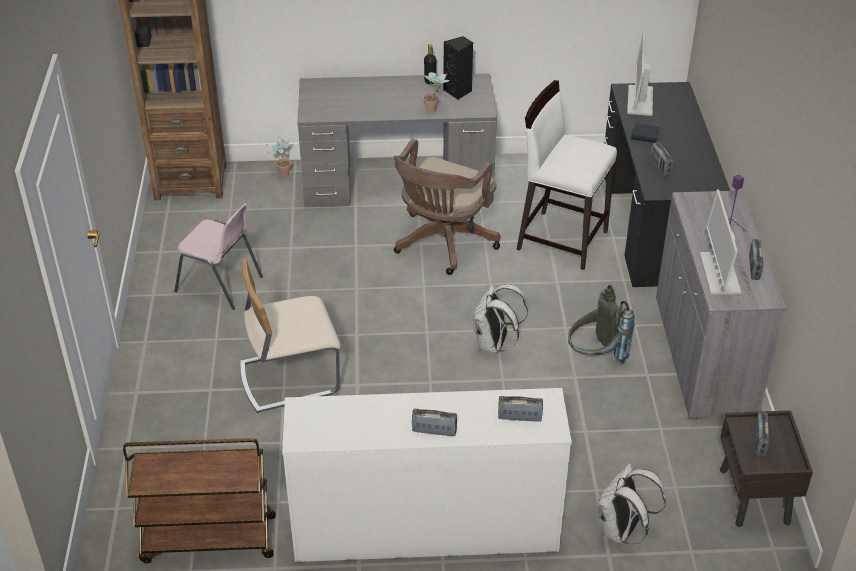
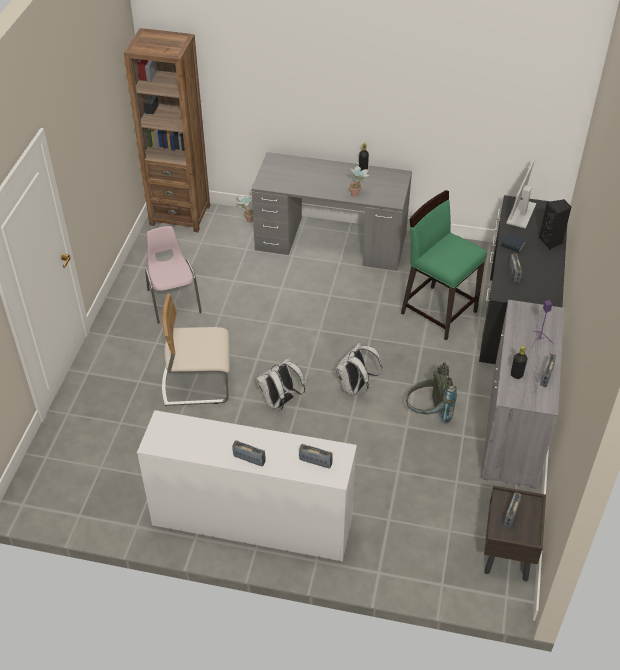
camera: 15 degrees right, 5 degrees up
brown cart [123,438,276,563] -> none
pink chair [174,203,263,310] -> pink chair turned 150 degrees counterclockwise [145,226,202,324]
brown office chair [394,139,500,275] -> none
black speaker [443,36,473,100] -> black speaker moved to [539,199,572,250]
white stool [517,80,617,270] -> green stool [401,190,487,340]
white backpack [598,463,666,544] -> white backpack moved to [255,358,305,411]
monitor [700,189,741,295] -> black bottle [511,346,528,379]

